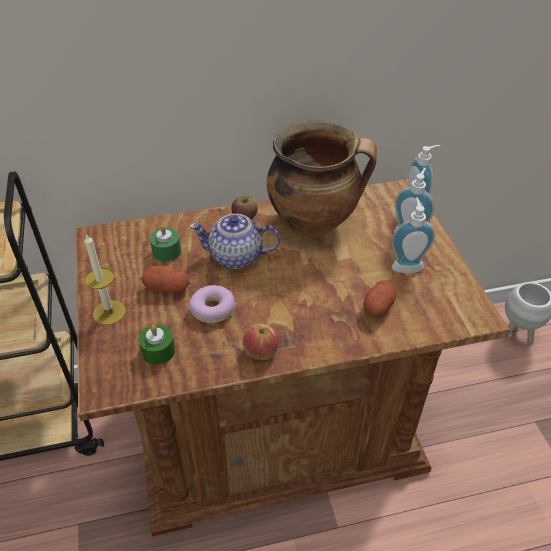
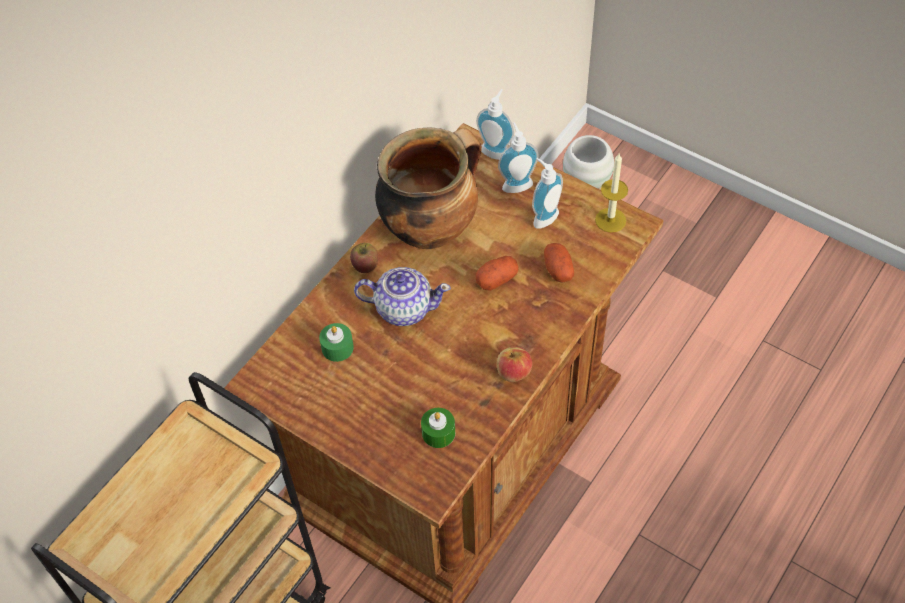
camera: 40 degrees left, 10 degrees up
candle [84,233,126,325] -> candle moved to [595,154,628,233]
potato [141,266,189,293] -> potato moved to [475,256,519,291]
teapot [189,214,280,269] -> teapot turned 135 degrees counterclockwise [354,267,451,326]
donut [189,285,235,323] -> none

